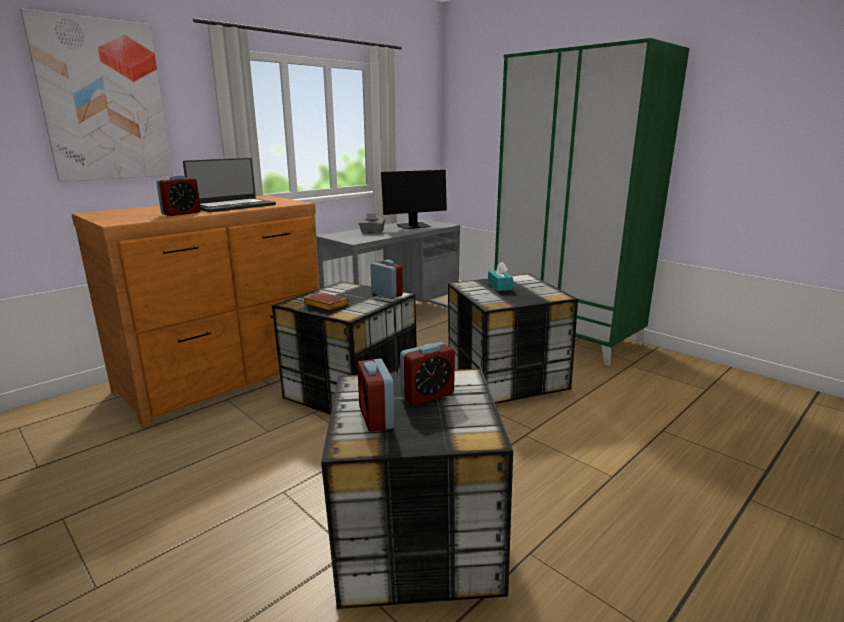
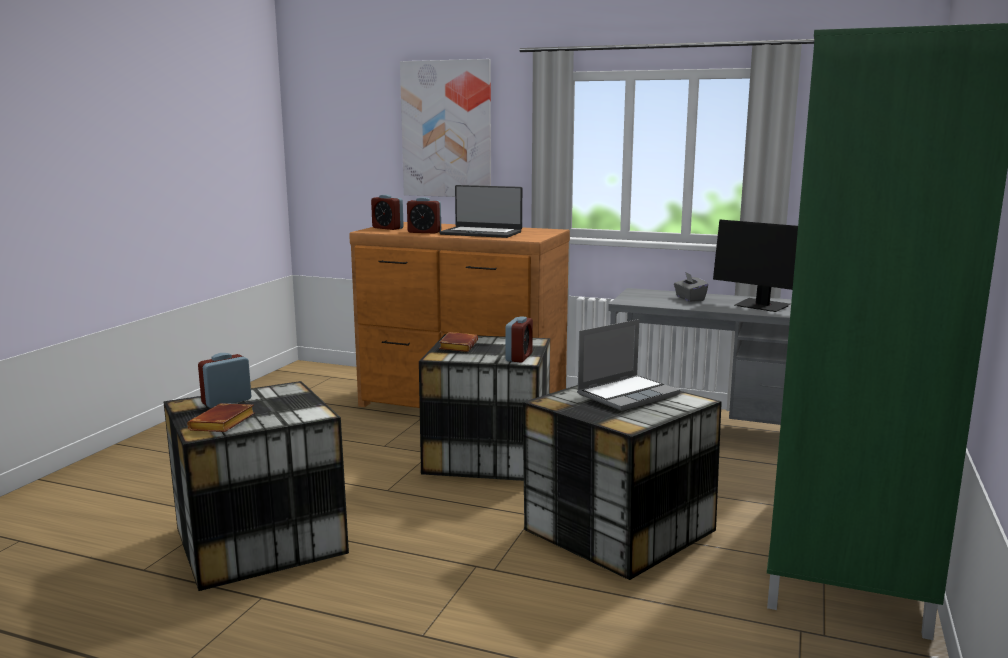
camera: 65 degrees right, 5 degrees down
alarm clock [400,342,455,405] -> alarm clock moved to [371,194,404,230]
turquoise tissue box [488,262,513,291] -> laptop [577,319,680,411]
none -> brown book [187,403,255,432]

